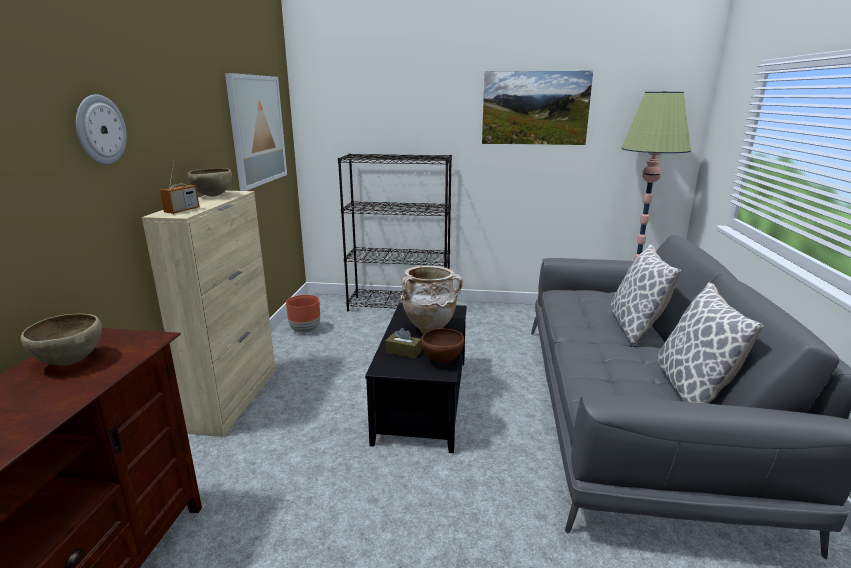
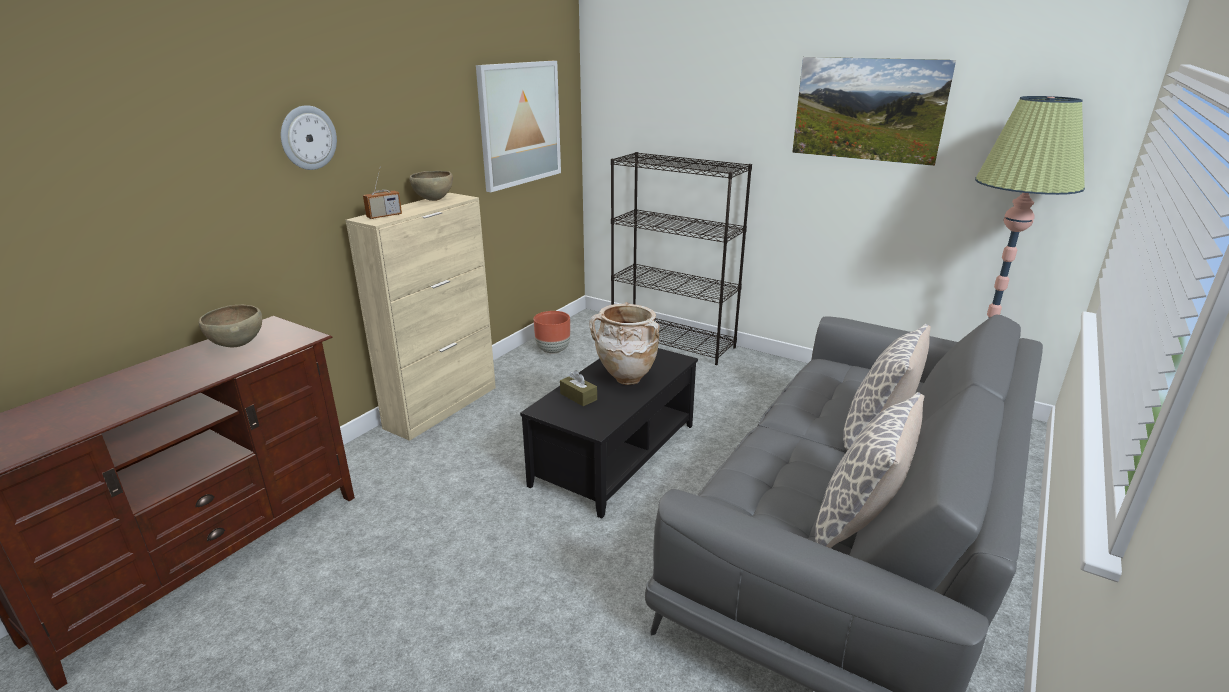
camera: 25 degrees right, 5 degrees up
brown bowl [421,328,465,363] -> none

